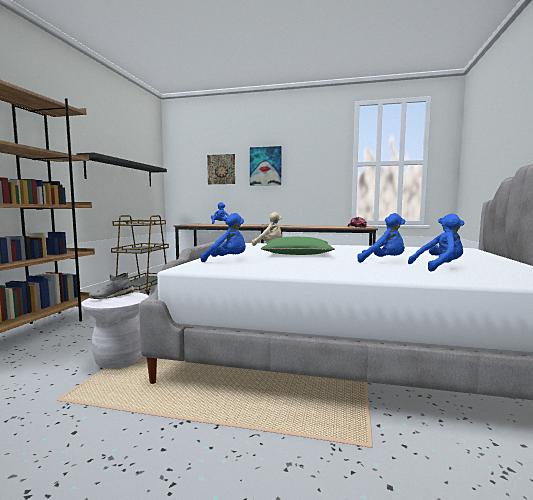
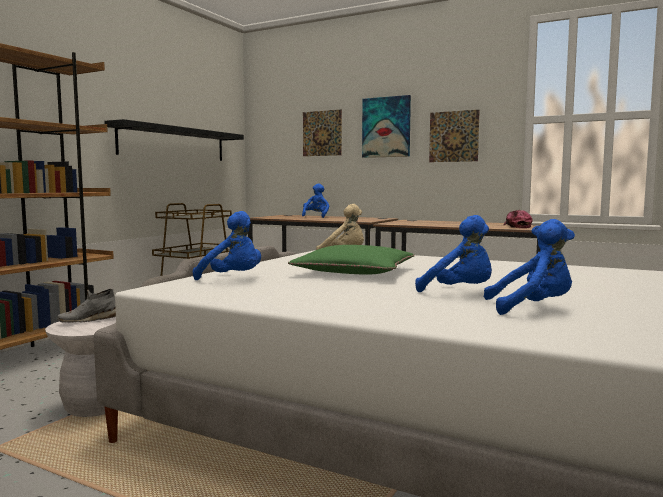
camera: 15 degrees right, 0 degrees up
none -> picture [429,110,480,162]

